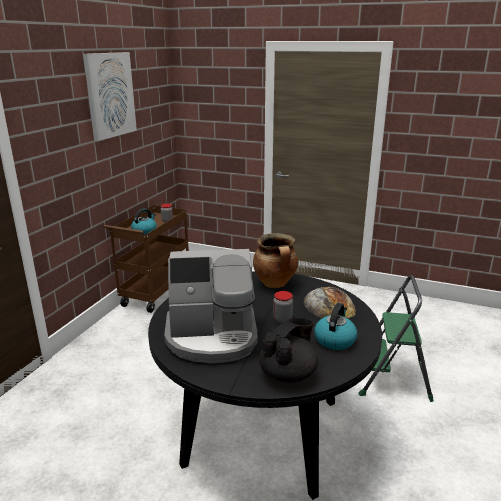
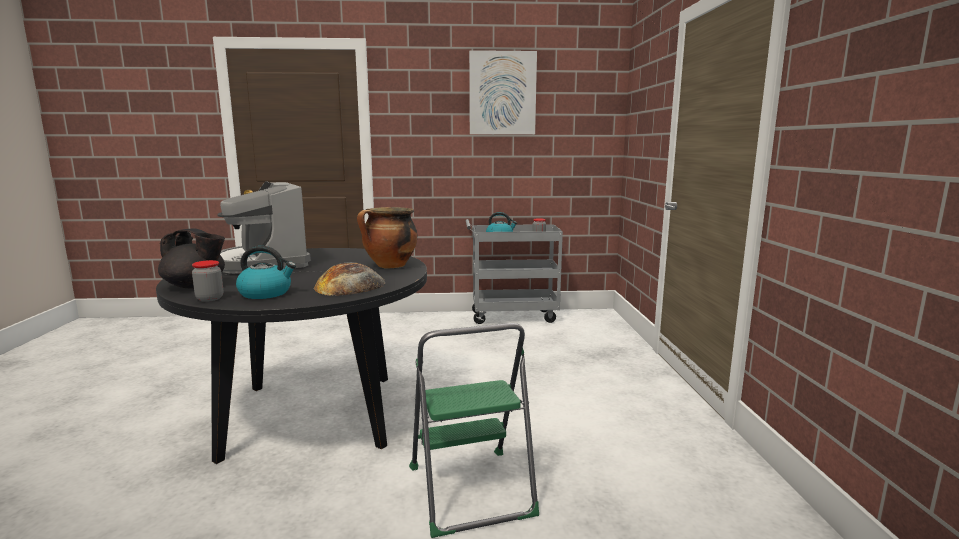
camera: 65 degrees right, 10 degrees down
brown cart [104,205,189,313] -> grey cart [466,219,563,324]
jar [273,291,293,323] -> jar moved to [192,260,223,302]

